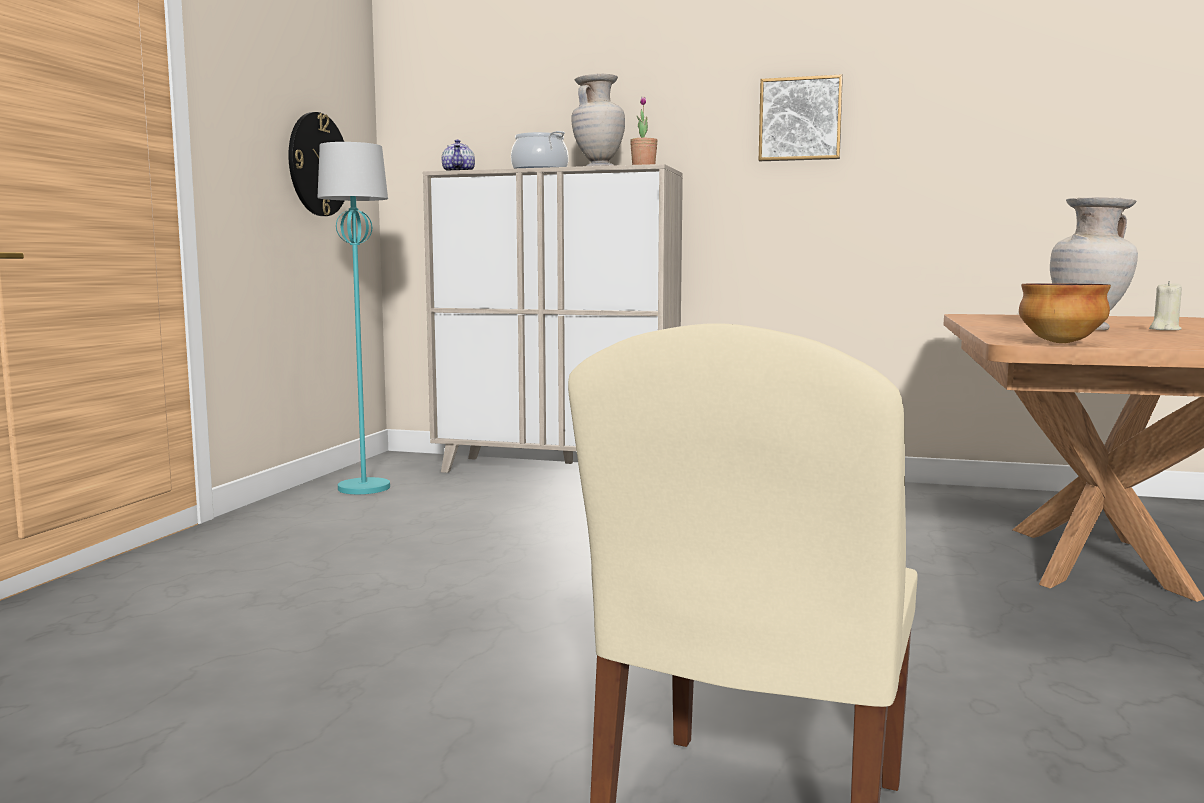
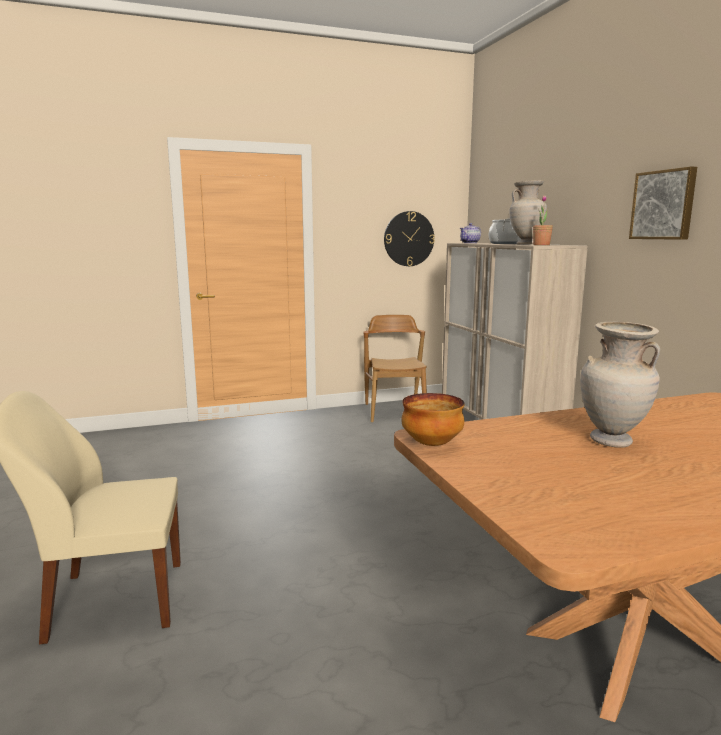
camera: 55 degrees right, 5 degrees up
turquoise floor lamp [318,142,390,494] -> brown chair [363,315,427,423]
beige candle [1149,281,1182,330] -> none

